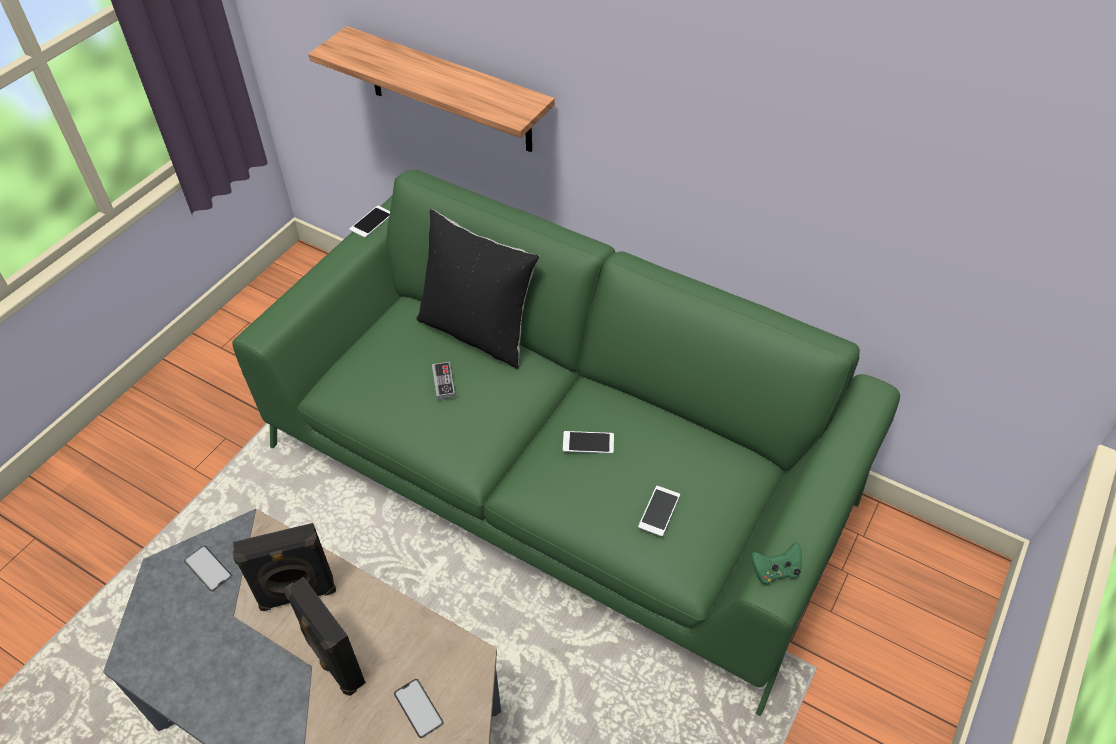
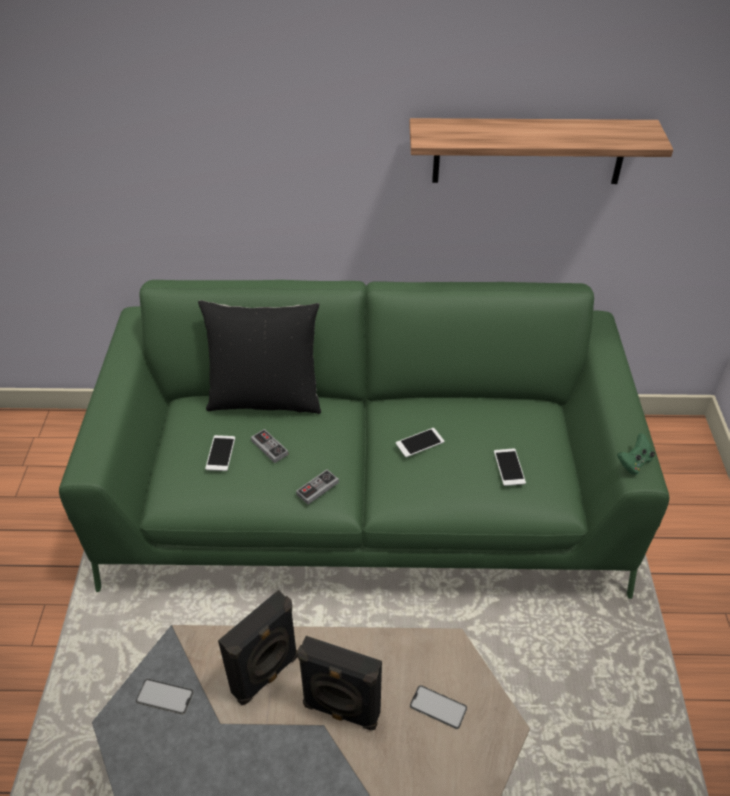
camera: 30 degrees left, 5 degrees down
shelf [308,26,555,152] -> shelf moved to [409,118,673,184]
phone [349,206,390,238] -> phone moved to [205,435,235,471]
none -> game controller [296,469,339,504]

